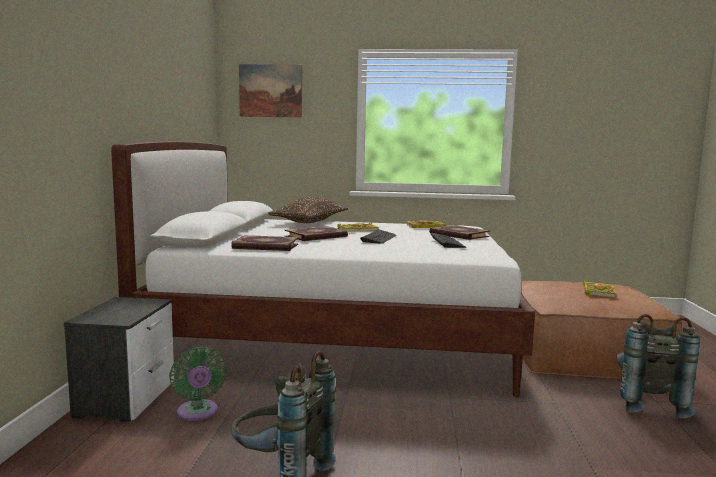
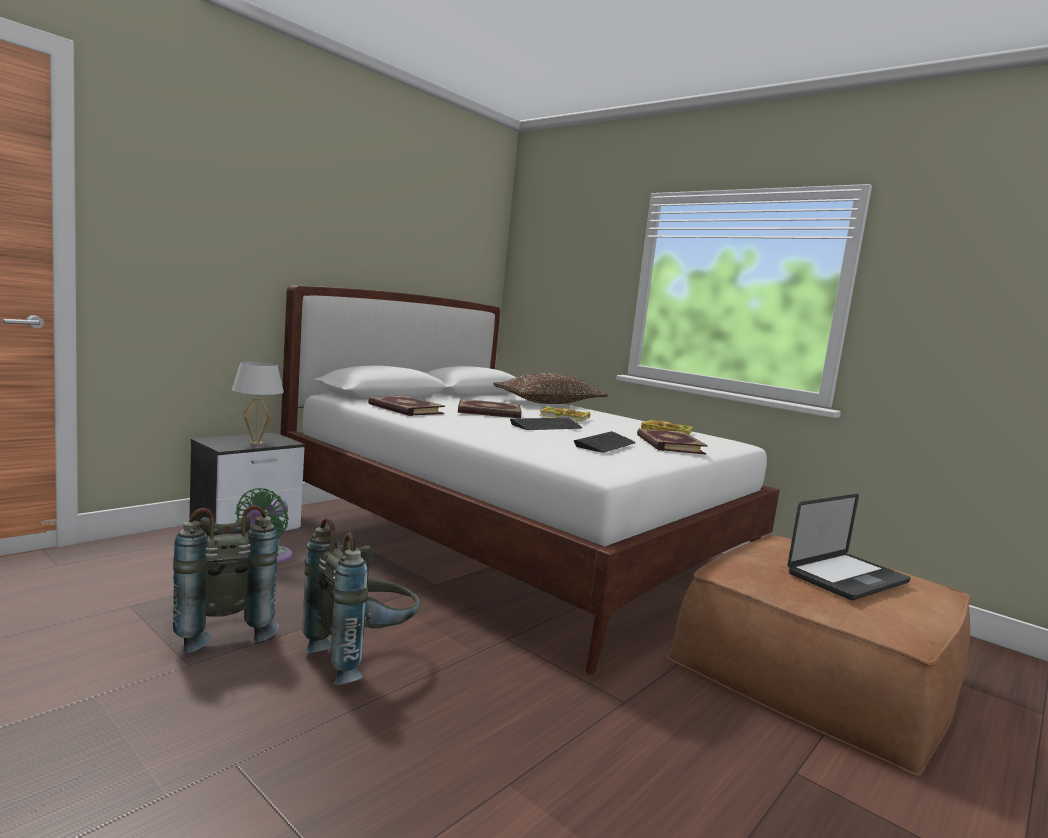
camera: 35 degrees right, 0 degrees up
picture [239,64,302,118] -> none
book [583,281,617,298] -> laptop [788,494,911,600]
grey backpack [617,314,700,418] -> grey backpack moved to [302,518,420,685]
none -> white table lamp [232,362,284,445]

